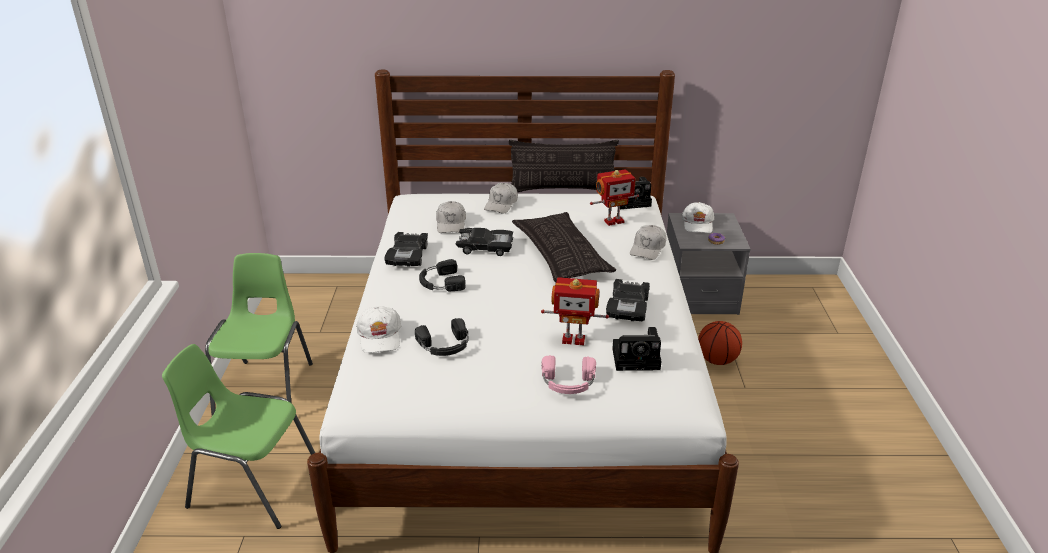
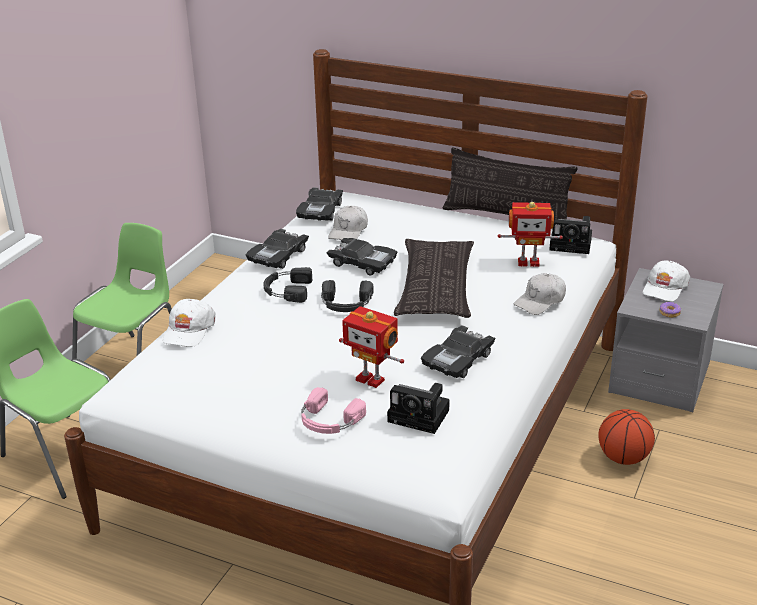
camera: 25 degrees right, 0 degrees up
black headphones [415,318,469,356] -> black headphones moved to [321,280,374,312]
white cap [484,183,518,214] -> none
none -> black toy car [296,187,343,221]

